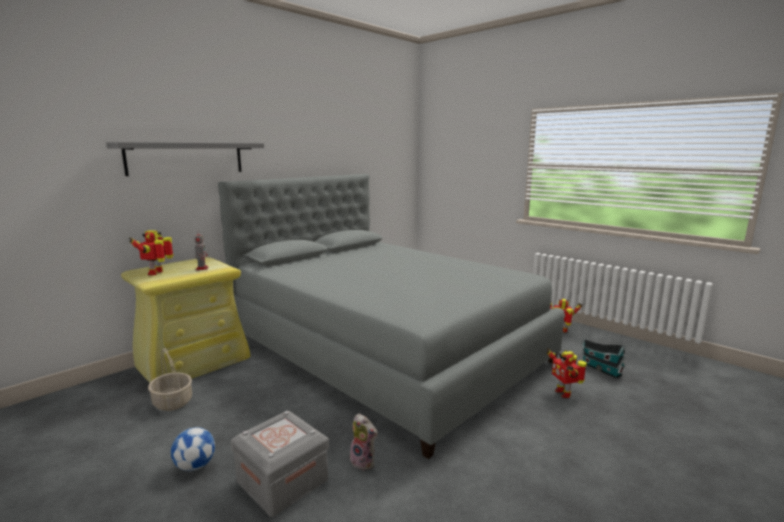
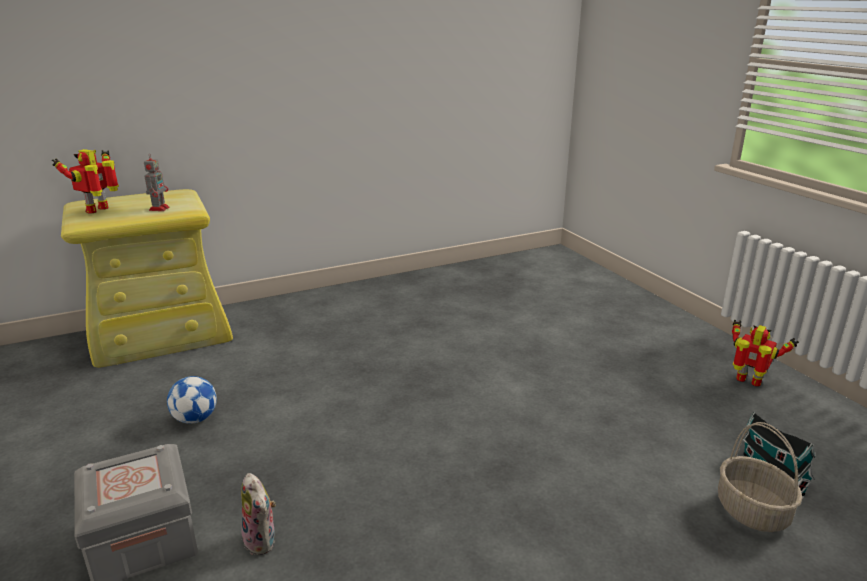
camera: 20 degrees right, 10 degrees up
grey shelf [106,142,264,176] -> none
basket [148,348,192,411] -> basket moved to [718,422,803,532]
football [171,427,215,471] -> football moved to [167,376,217,424]
grey bed [218,174,564,459] -> none
toy robot [547,348,587,398] -> none

